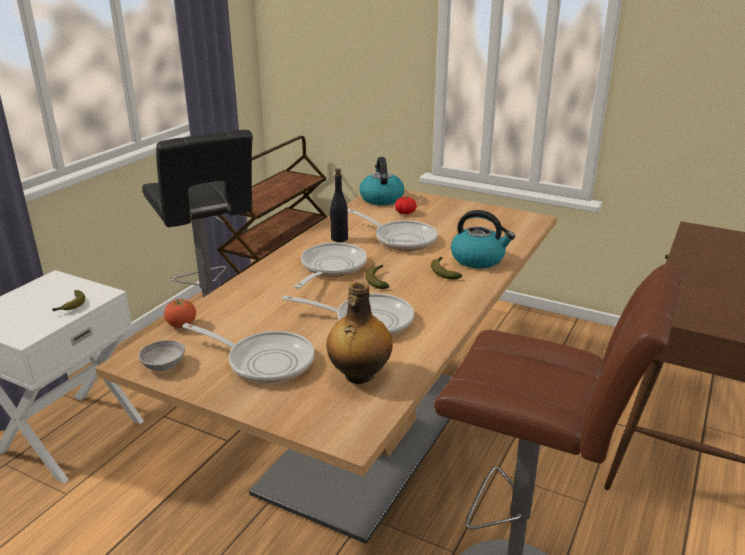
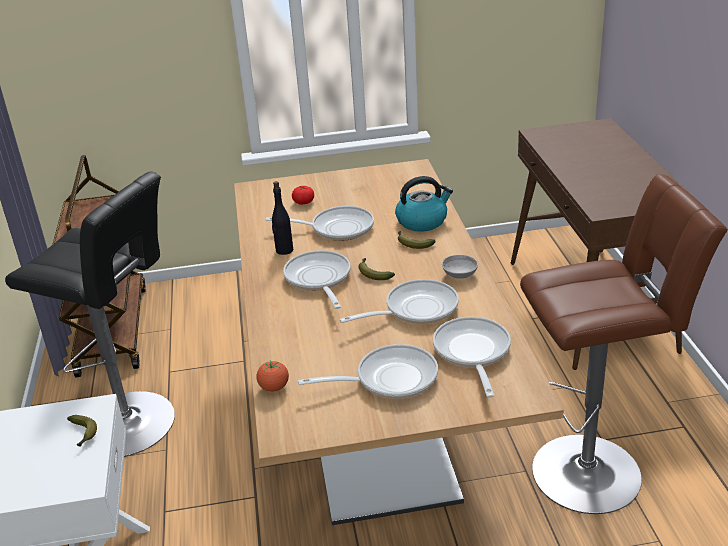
camera: 35 degrees left, 5 degrees up
grey bowl [138,340,185,371] -> grey bowl moved to [442,255,478,279]
bottle [326,282,393,384] -> frying pan [433,317,511,398]
kettle [359,157,404,205] -> none

